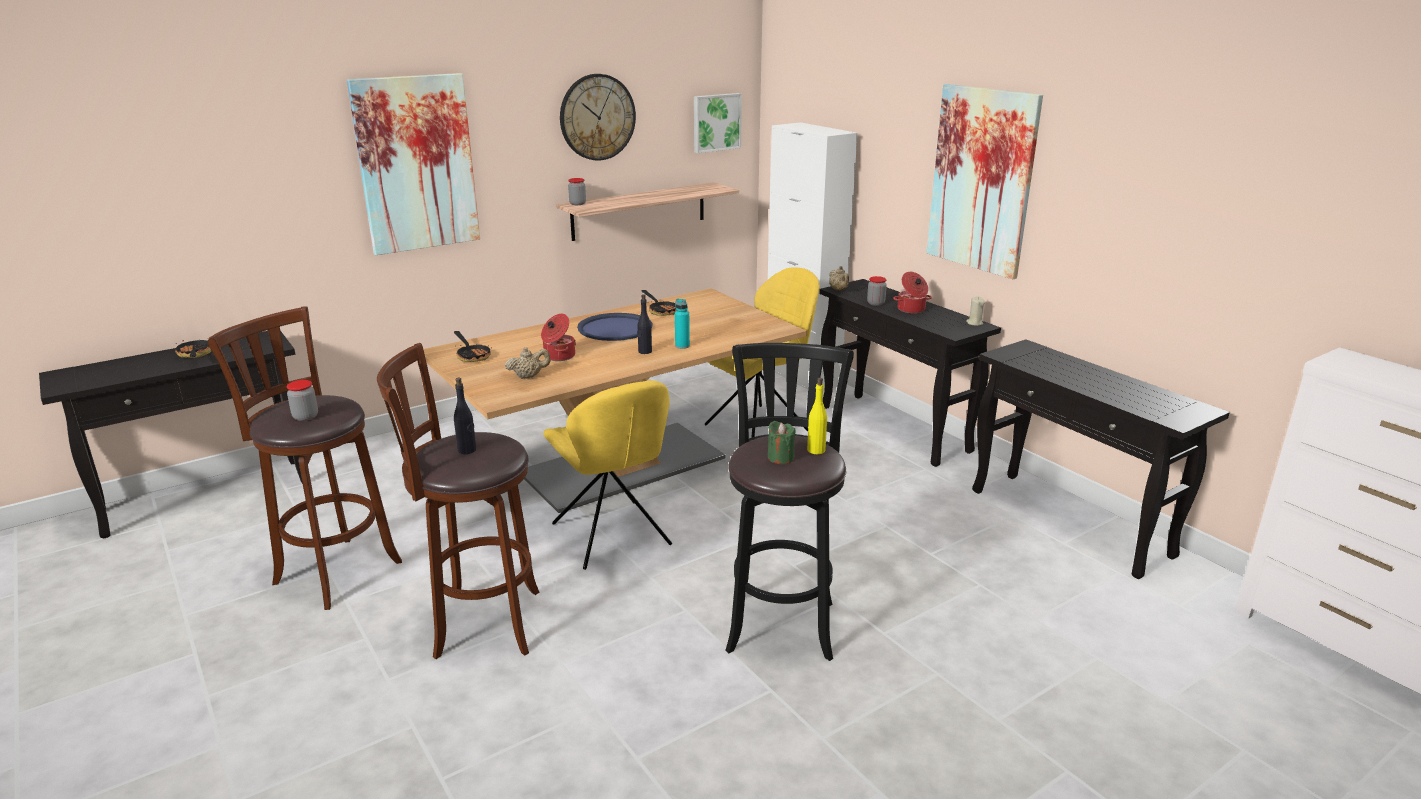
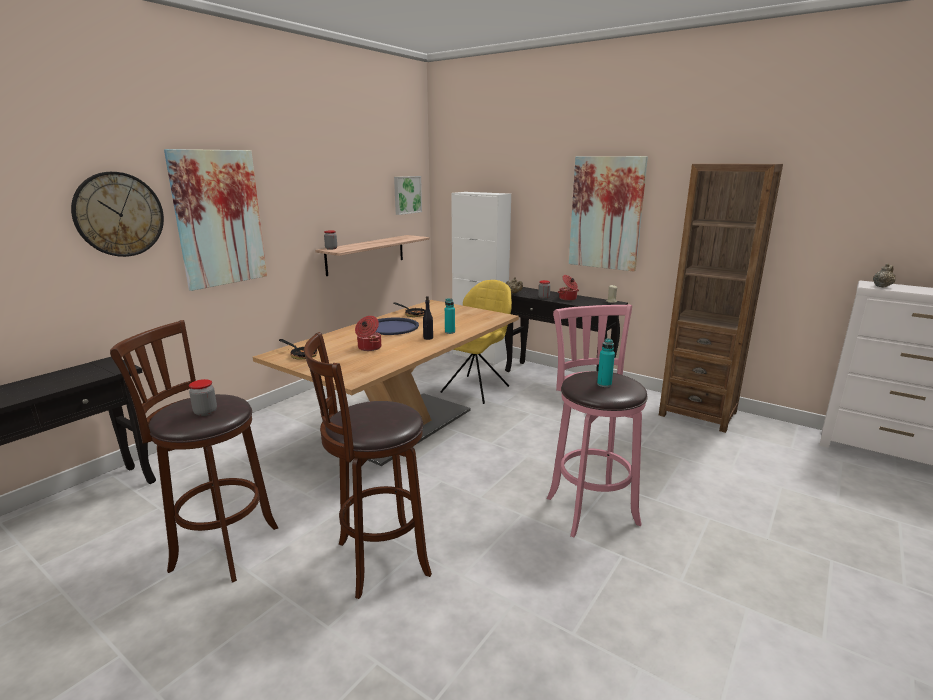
camera: 20 degrees left, 5 degrees down
frying pan [174,339,211,358] -> none
black bottle [454,378,476,454] -> none
beige teapot [505,347,551,379] -> beige teapot moved to [873,263,895,288]
yellow chair [543,380,672,570] -> none
wall clock [560,74,636,161] -> wall clock moved to [71,172,164,257]
black stool [725,343,854,661] -> pink stool [547,304,648,537]
green candle [768,421,795,464] -> turquoise bottle [597,338,615,387]
yellow bottle [807,378,827,454] -> none
black console table [972,339,1230,579] -> brown bookcase [659,163,783,433]

